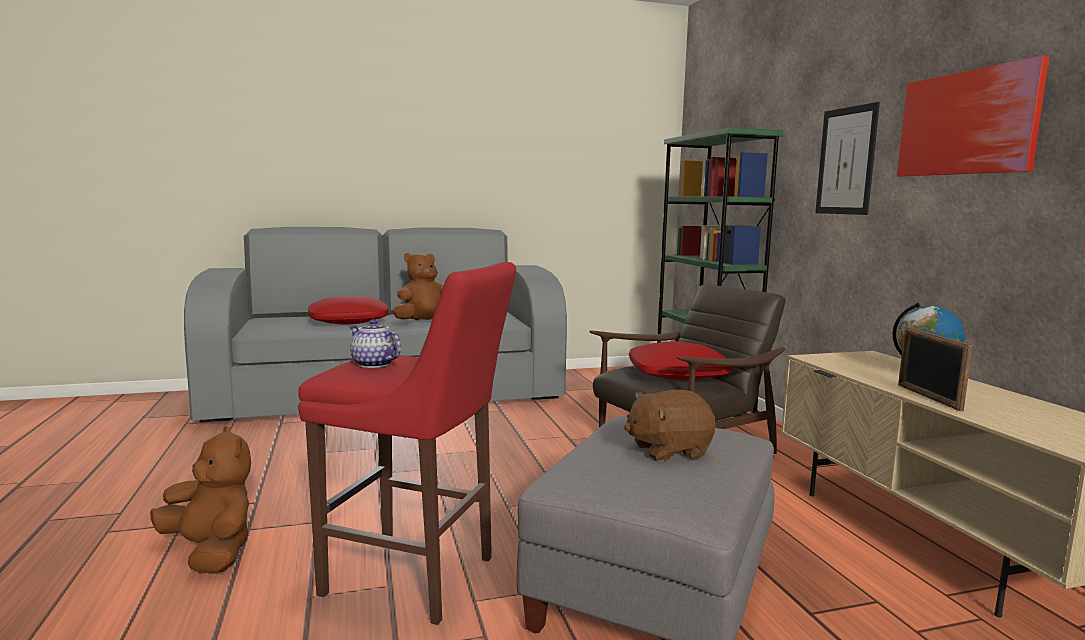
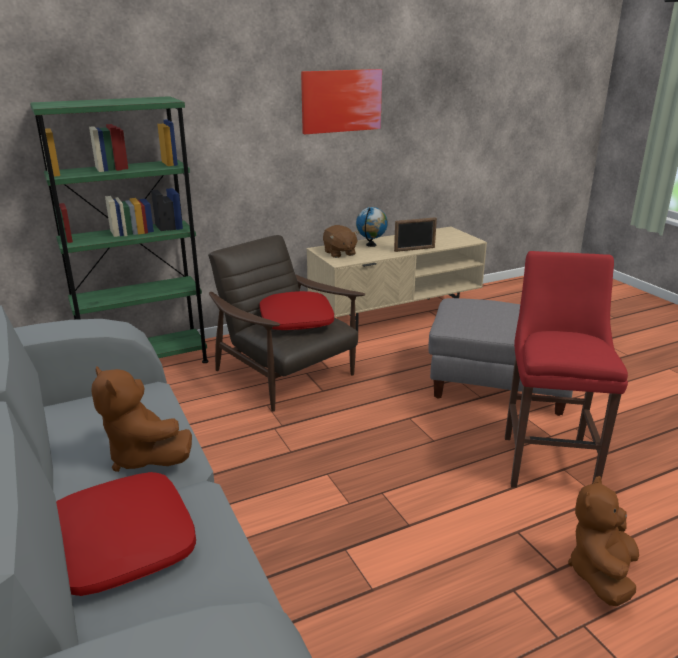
camera: 100 degrees left, 15 degrees up
teapot [350,319,401,368] -> none
brown plush toy [624,390,716,461] -> brown plush toy moved to [323,225,359,258]
picture [815,102,880,215] -> none

